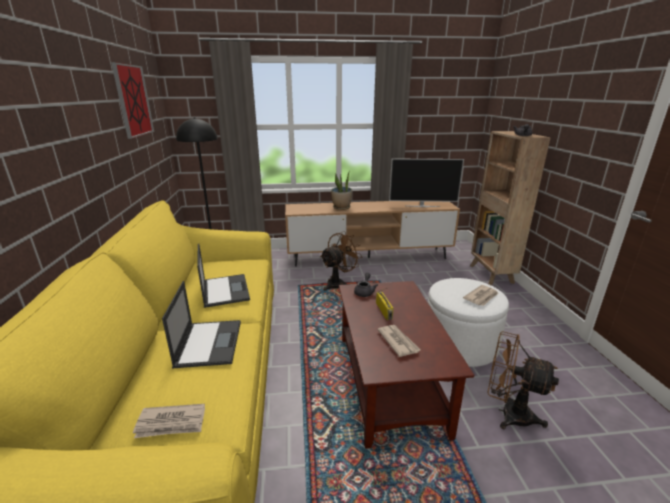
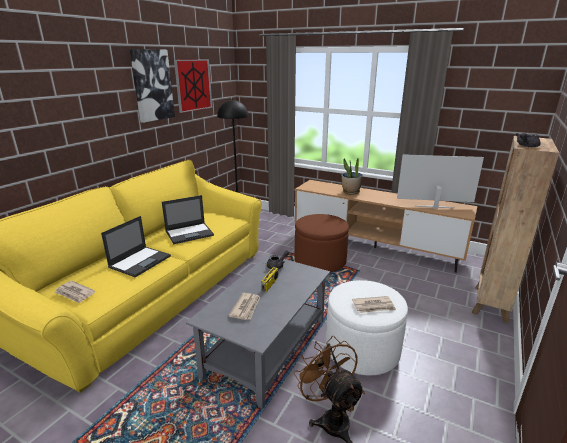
camera: 35 degrees right, 0 degrees up
laptop [197,244,250,308] -> laptop turned 45 degrees clockwise [162,195,214,244]
brown fan [320,231,363,291] -> brown ottoman [295,214,349,272]
brown coffee table [339,281,474,449] -> grey coffee table [186,255,330,409]
television [389,158,464,207] -> television turned 150 degrees clockwise [397,154,484,209]
none -> picture [130,49,175,123]

